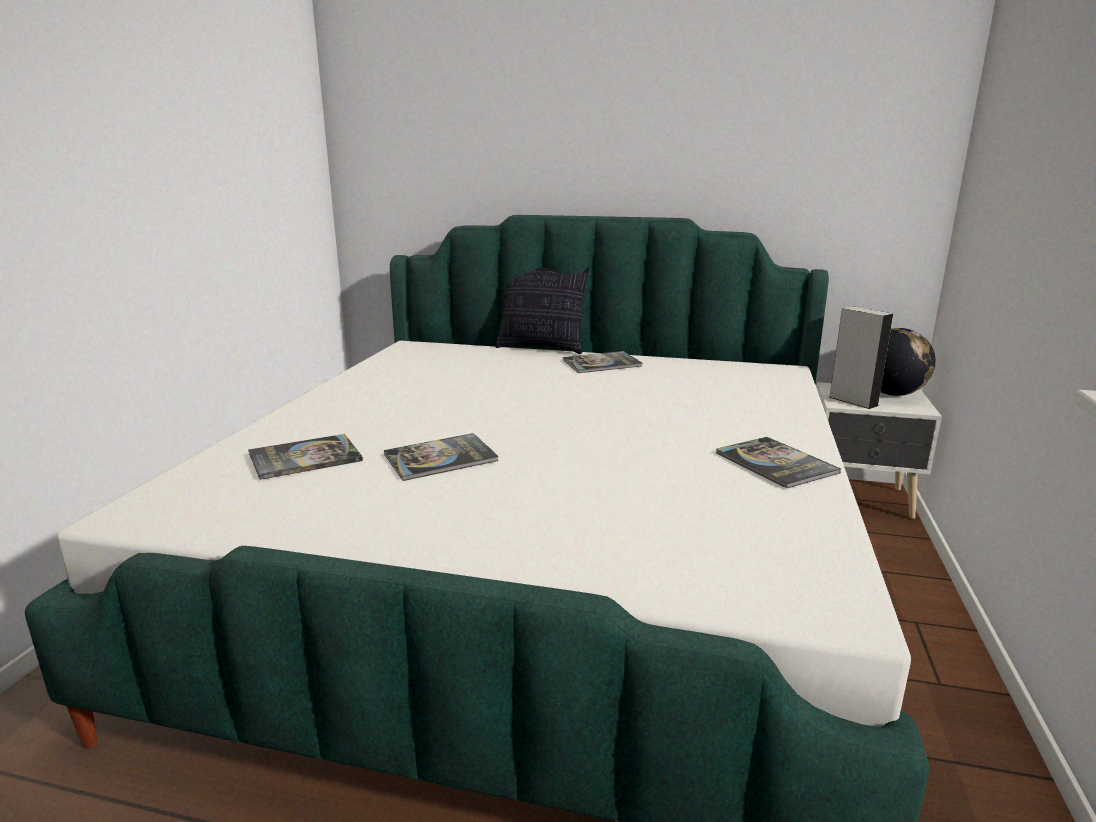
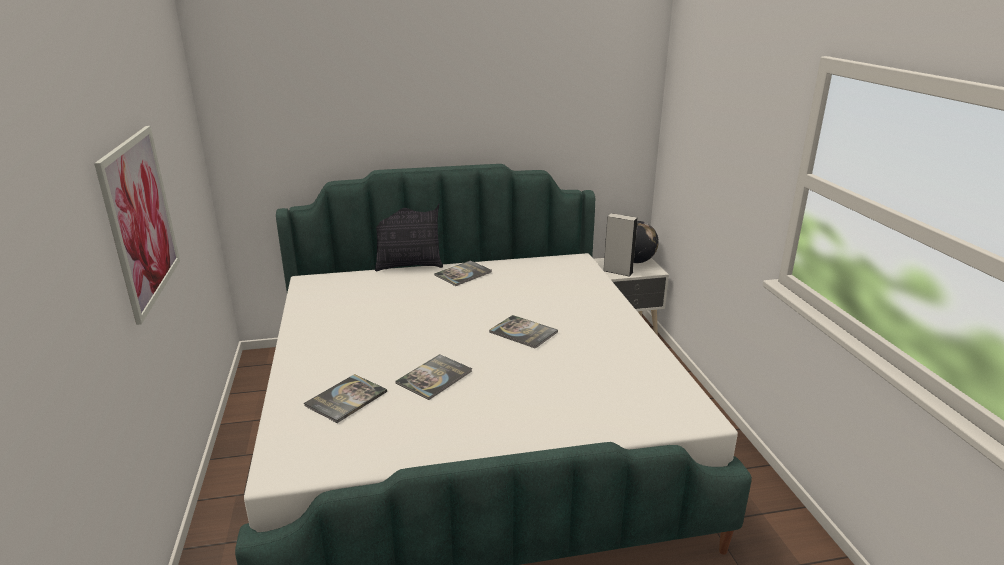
camera: 25 degrees left, 5 degrees up
book [716,437,841,488] -> book moved to [489,315,558,349]
none -> picture [94,126,180,325]

